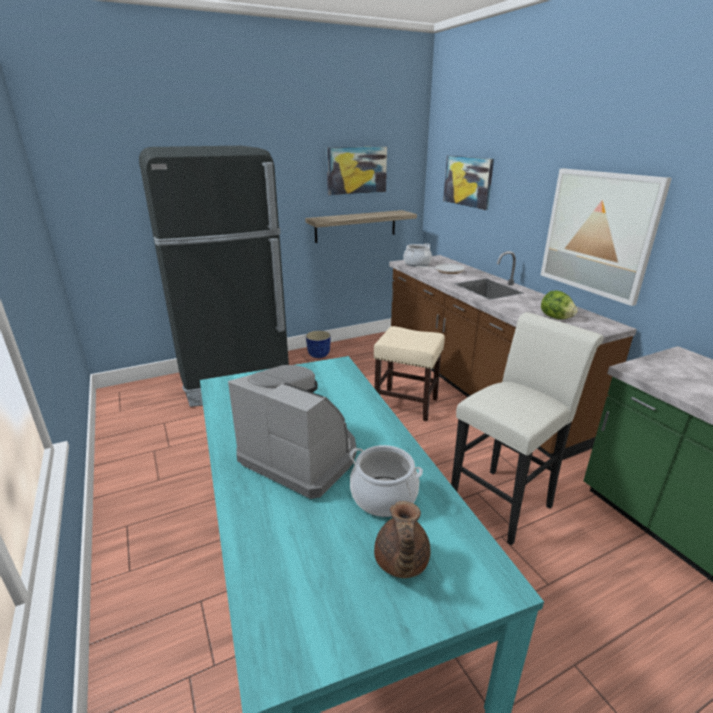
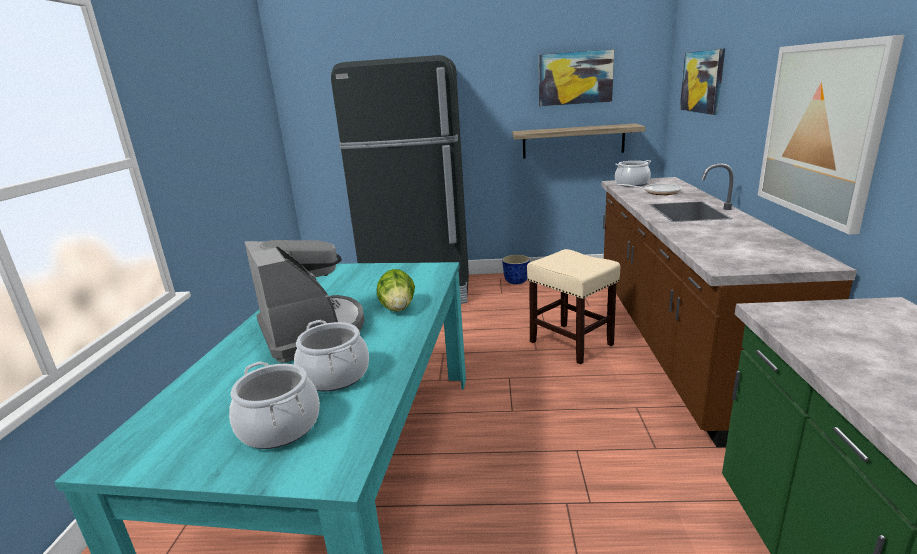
camera: 30 degrees right, 5 degrees down
brown teapot [374,501,430,578] -> cooking pot [229,361,320,449]
white stool [451,312,604,545] -> none
lettuce [541,291,578,319] -> lettuce moved to [377,269,415,312]

